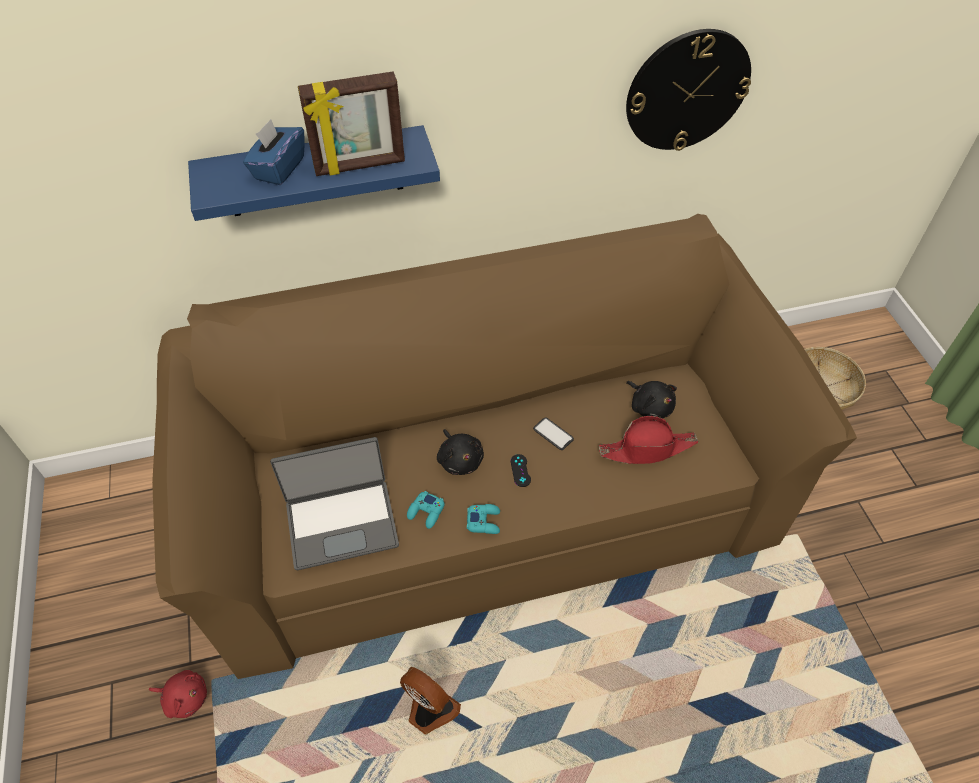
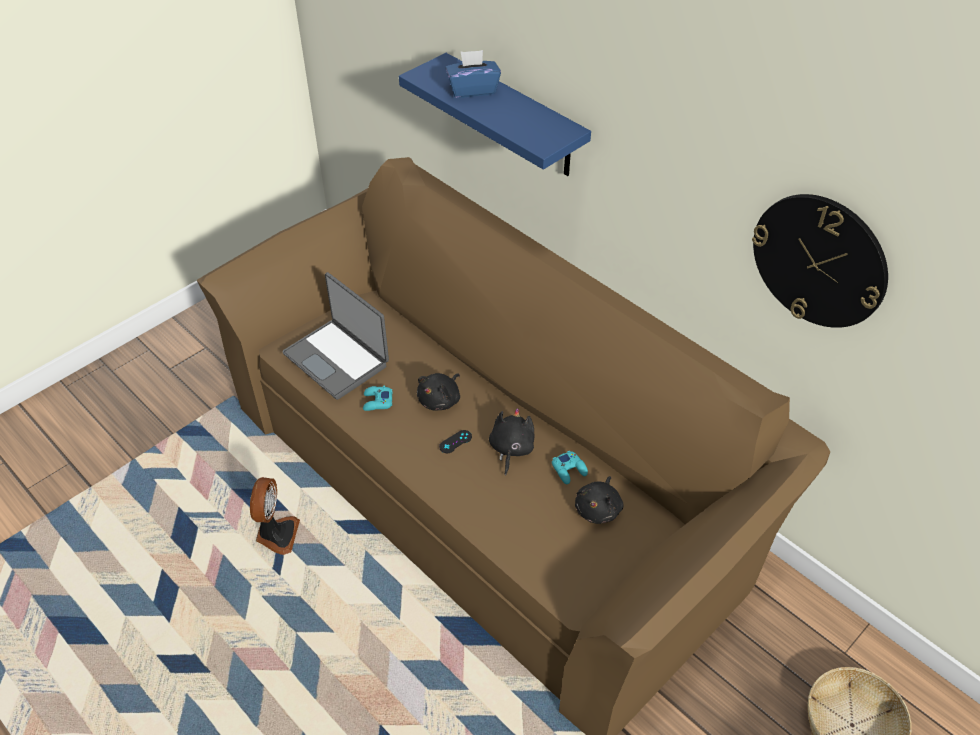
camera: 60 degrees right, 5 degrees down
red plush toy [149,670,207,718] -> none
picture frame [298,72,405,176] -> none
turquoise game controller [467,504,500,534] -> turquoise game controller moved to [552,451,588,484]
phone [533,417,574,450] -> black plush toy [489,408,534,475]
red hat [599,416,698,464] -> none

